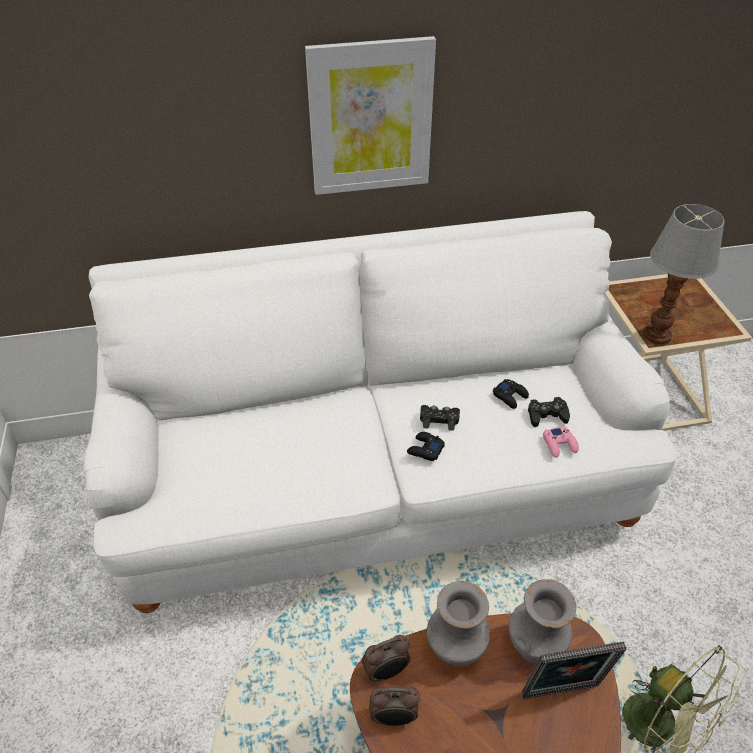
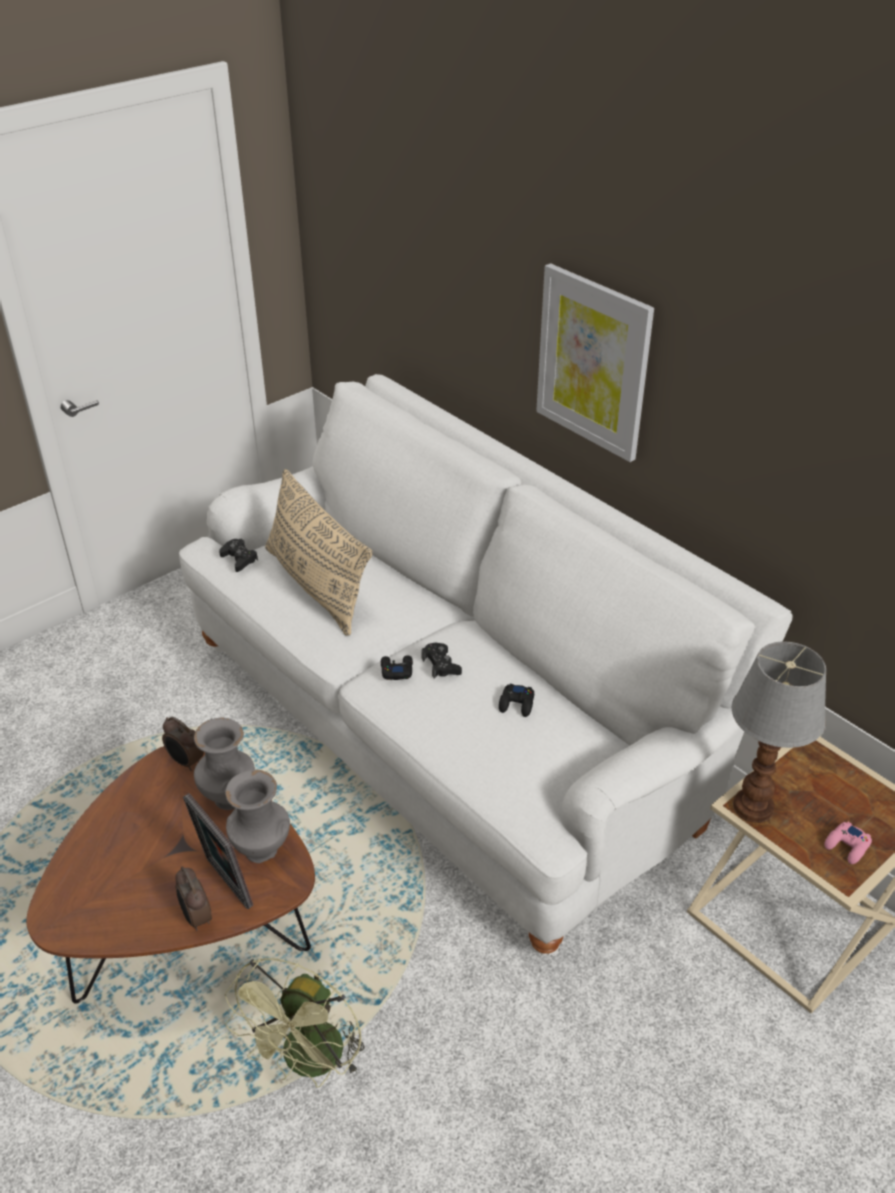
camera: 60 degrees right, 5 degrees down
alarm clock [369,686,420,726] -> alarm clock moved to [175,866,212,931]
black game controller [528,397,570,427] -> black game controller moved to [219,539,258,572]
pink game controller [543,426,579,458] -> pink game controller moved to [824,822,872,864]
none -> beige pillow [265,469,373,636]

